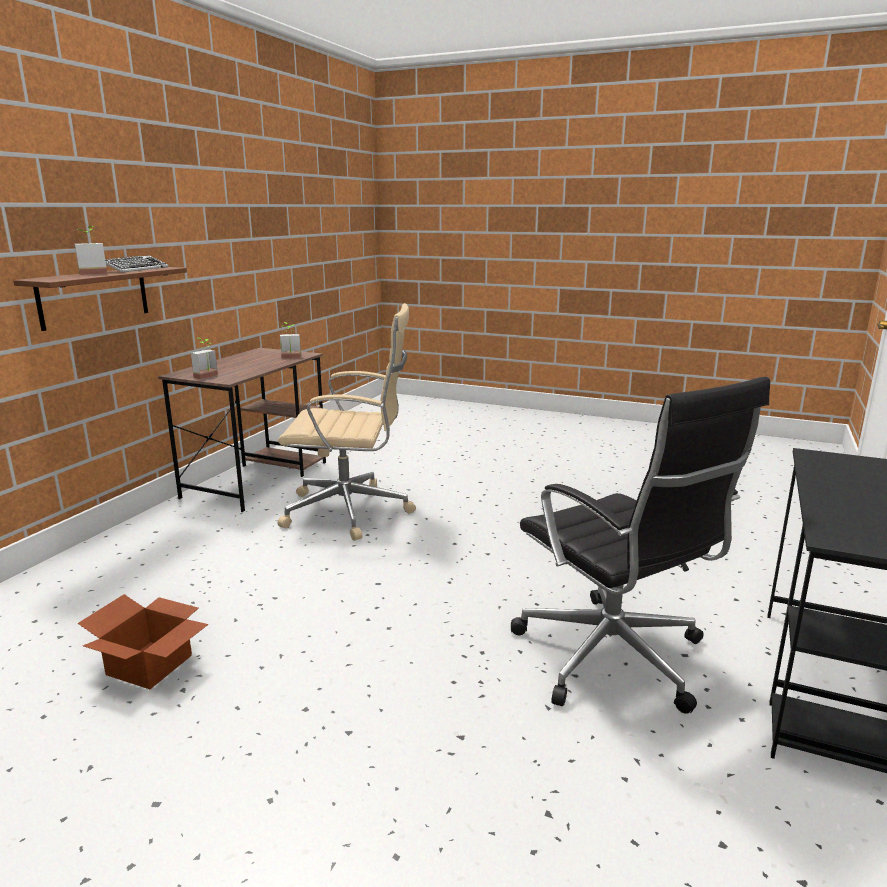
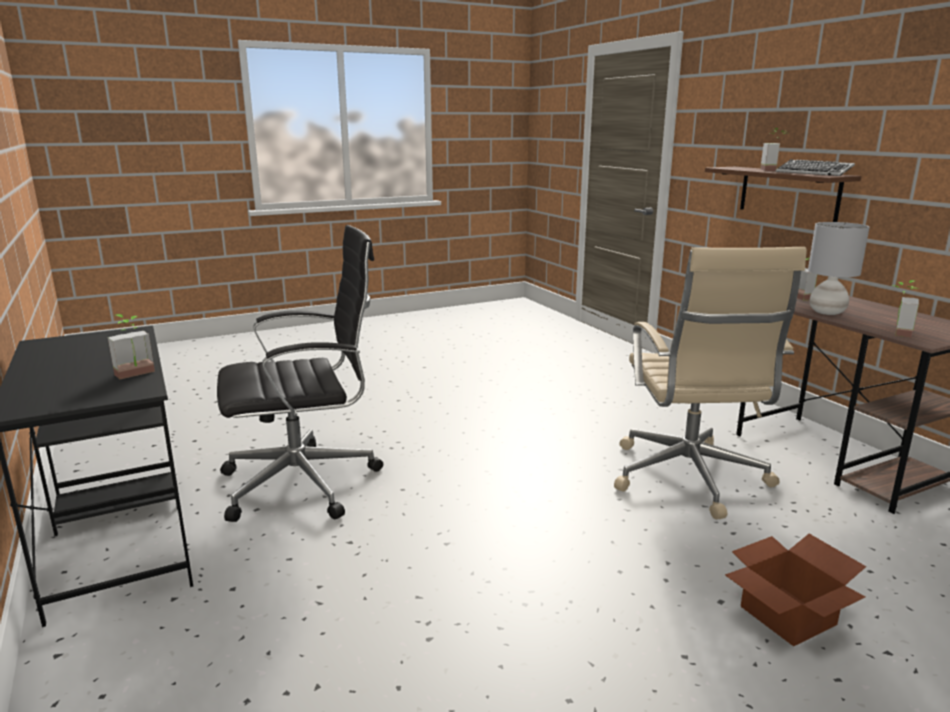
camera: 130 degrees right, 0 degrees up
cardboard box [78,594,209,689] -> cardboard box moved to [725,534,866,646]
beige office chair [277,303,416,541] -> beige office chair turned 45 degrees counterclockwise [614,247,807,519]
black office chair [511,376,770,714] -> black office chair turned 150 degrees clockwise [217,225,383,522]
none -> potted plant [108,314,155,379]
none -> grey table lamp [808,222,870,315]

